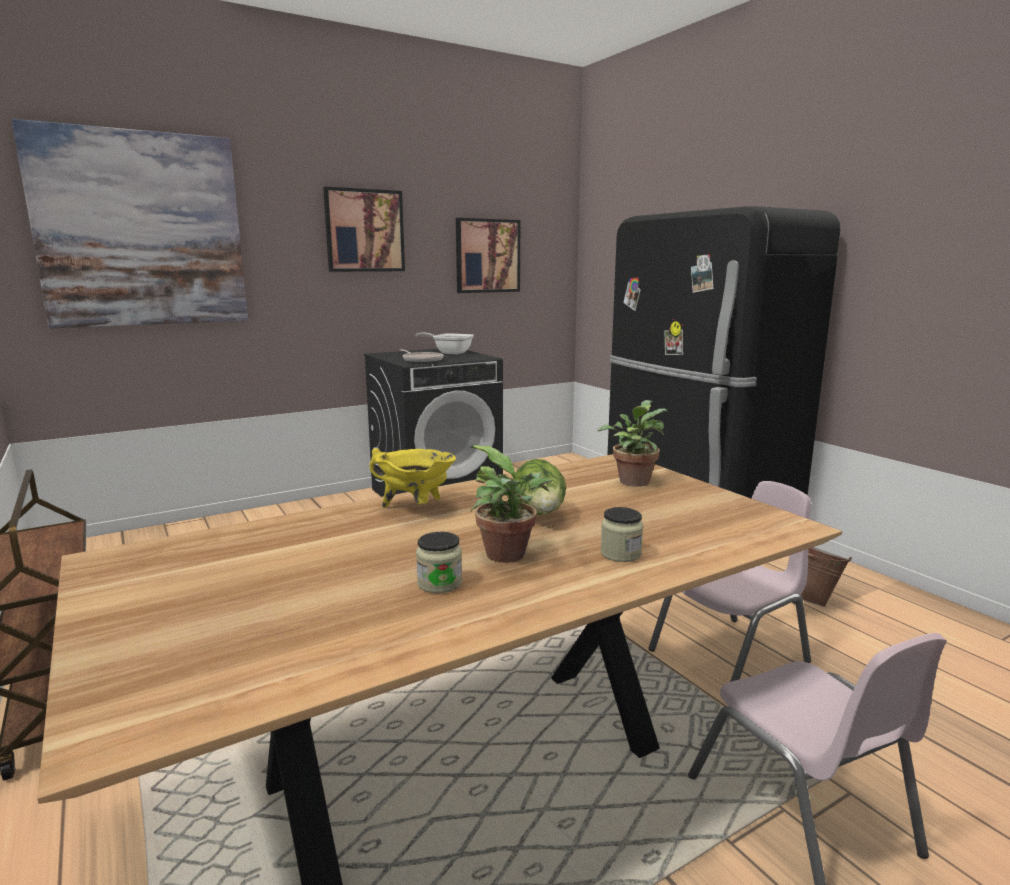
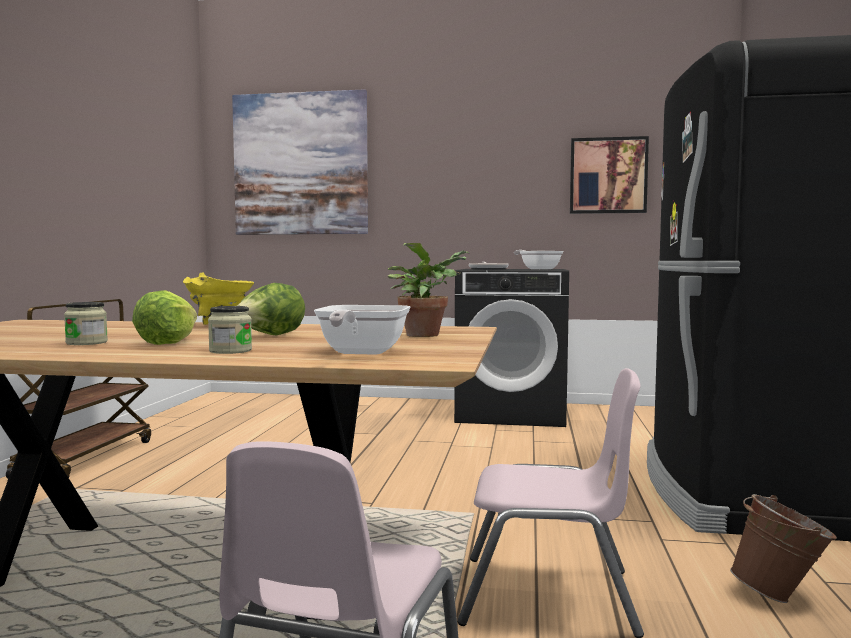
camera: 40 degrees right, 10 degrees down
picture [323,187,405,272] -> none
potted plant [470,445,552,563] -> lettuce [132,290,197,345]
none -> frying pan [314,305,410,355]

